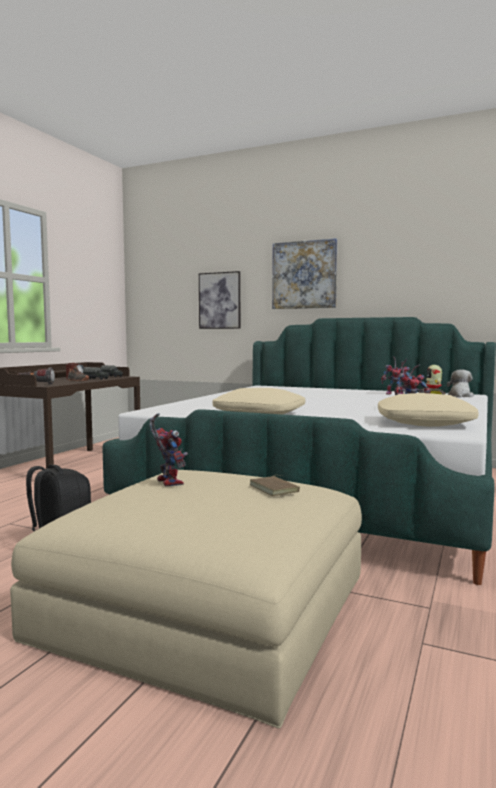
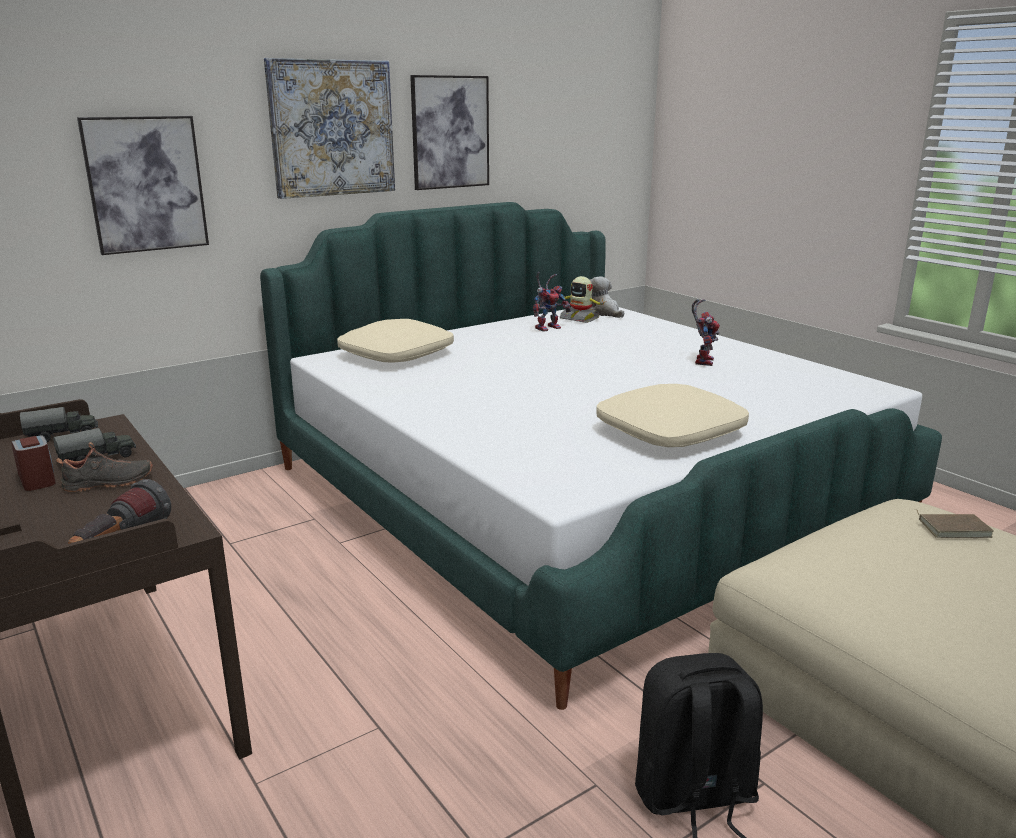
camera: 60 degrees left, 15 degrees up
toy robot [149,413,188,487] -> none
beige pillow [378,393,479,427] -> beige pillow moved to [337,319,454,363]
none -> picture [410,75,489,190]

